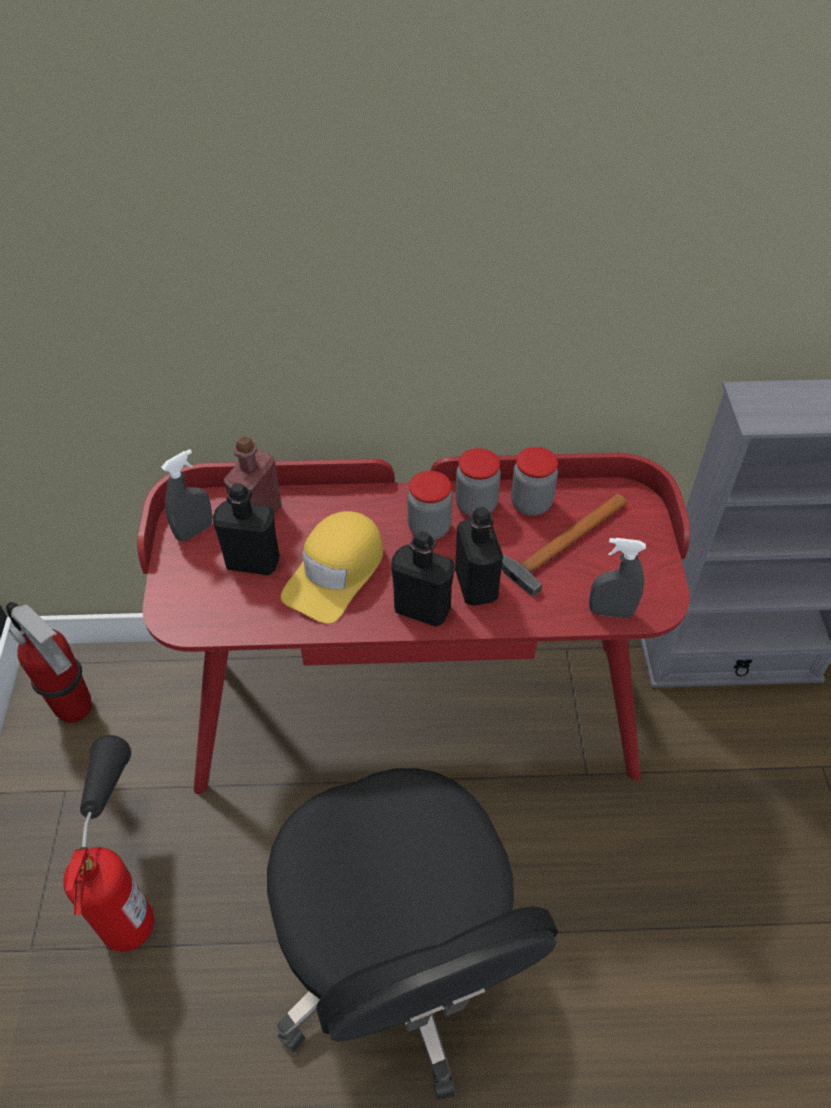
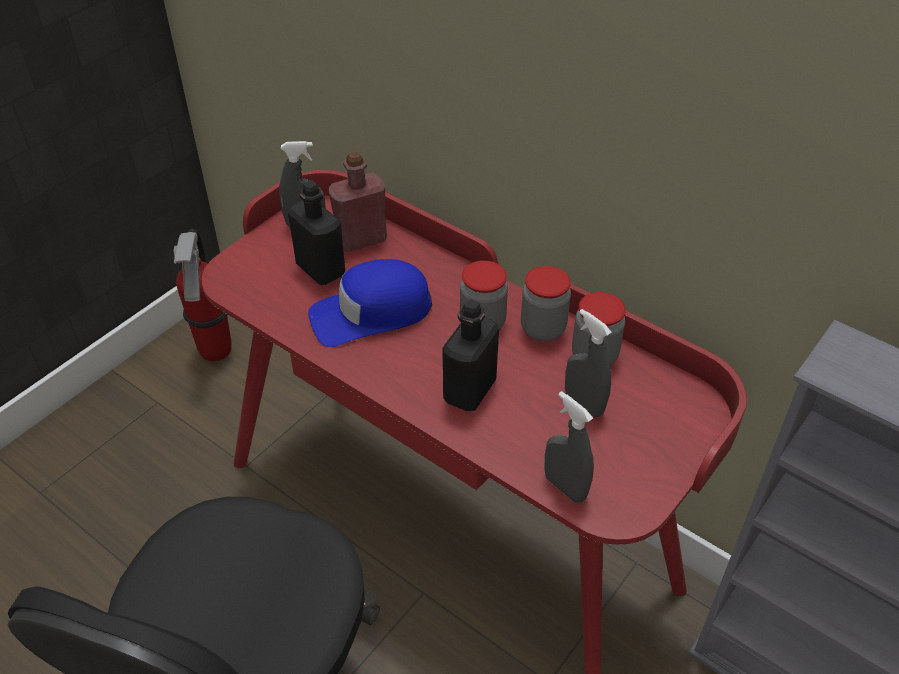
camera: 40 degrees right, 5 degrees down
fire extinguisher [64,735,154,952] -> none
yellow cap [281,511,383,623] -> blue cap [308,259,432,347]
black bottle [391,531,454,627] -> none
hammer [501,494,627,596] -> grey spray bottle [565,309,612,417]

